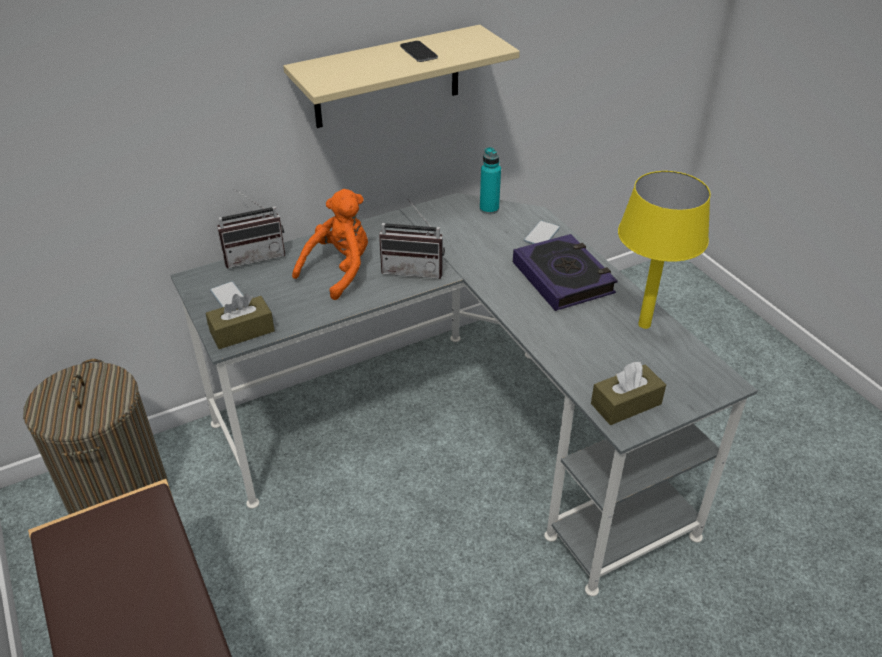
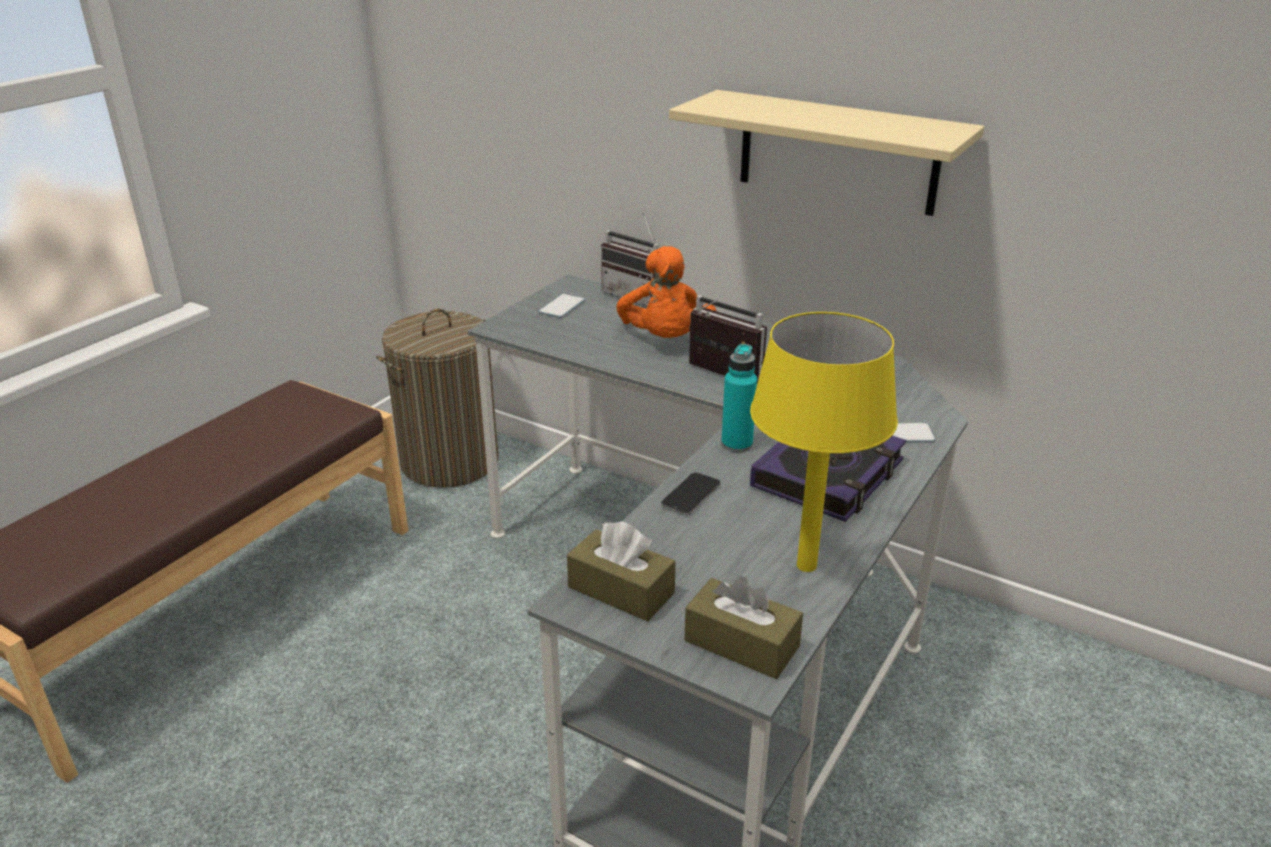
camera: 60 degrees right, 10 degrees down
brown tissue box [206,293,275,349] -> brown tissue box moved to [684,577,803,679]
orange plush toy [292,189,368,300] -> orange plush toy turned 75 degrees clockwise [616,246,716,338]
radio [379,199,445,279] -> radio turned 150 degrees clockwise [689,295,767,384]
phone [400,41,438,62] -> phone moved to [661,473,721,515]
turquoise bottle [480,147,501,214] -> turquoise bottle moved to [721,344,757,452]

